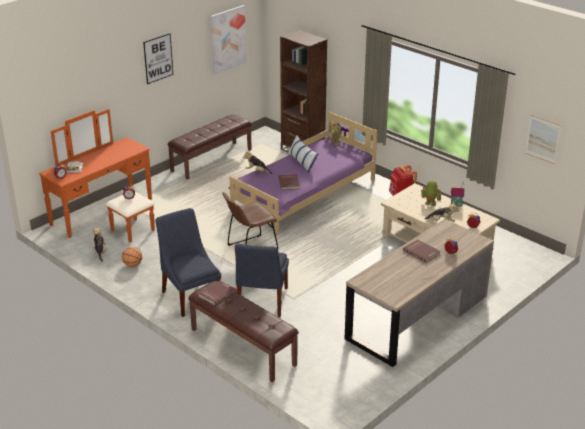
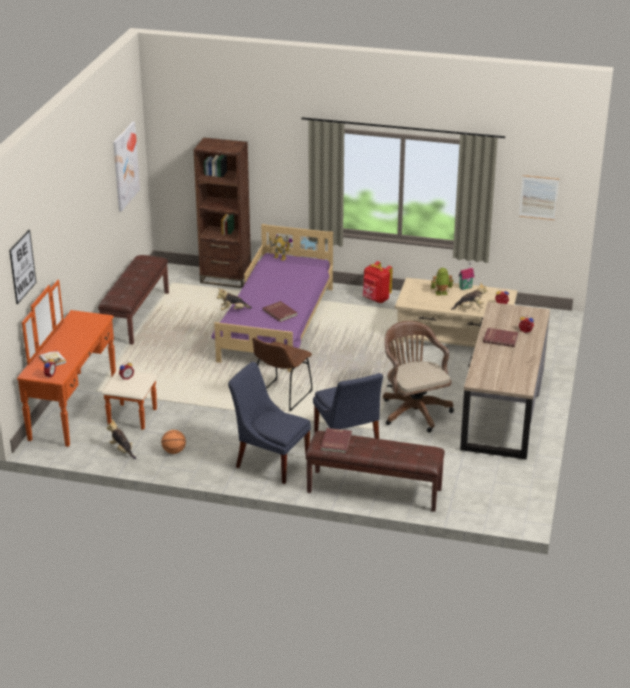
camera: 30 degrees left, 0 degrees up
picture [143,33,173,84] -> picture moved to [9,230,36,304]
pillow [287,135,319,173] -> none
none -> brown office chair [383,321,454,433]

